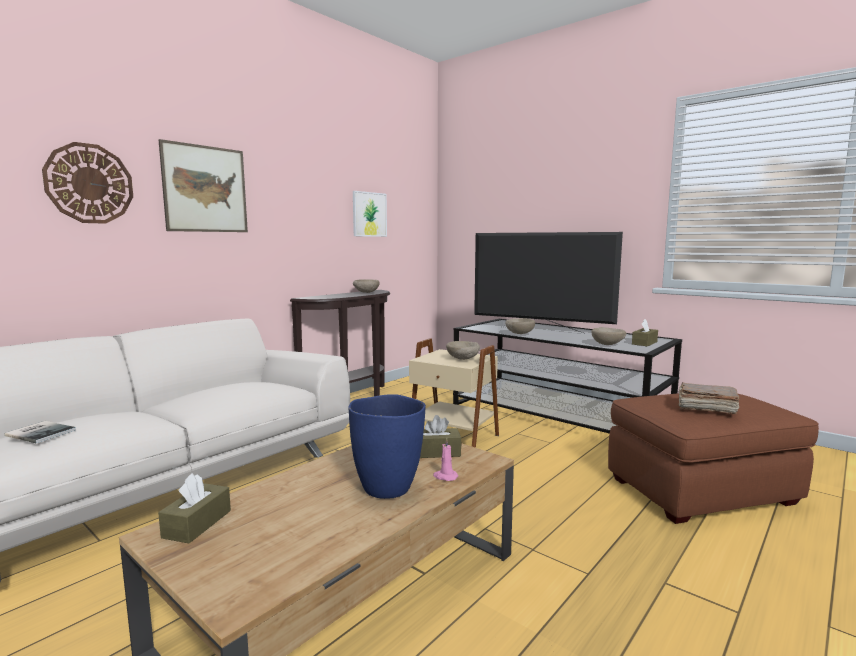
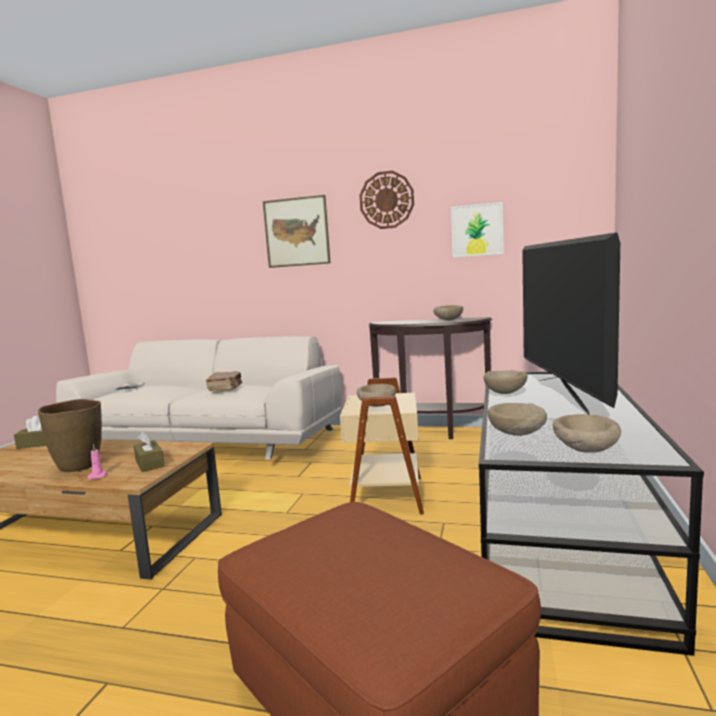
camera: 65 degrees right, 0 degrees up
wall clock [42,142,133,224] -> wall clock moved to [359,171,414,229]
blue vase [349,394,426,499] -> brown vase [38,399,102,472]
brown tissue box [632,319,658,346] -> beige bowl [553,414,621,453]
brown book [678,382,739,414] -> brown book moved to [206,371,242,391]

